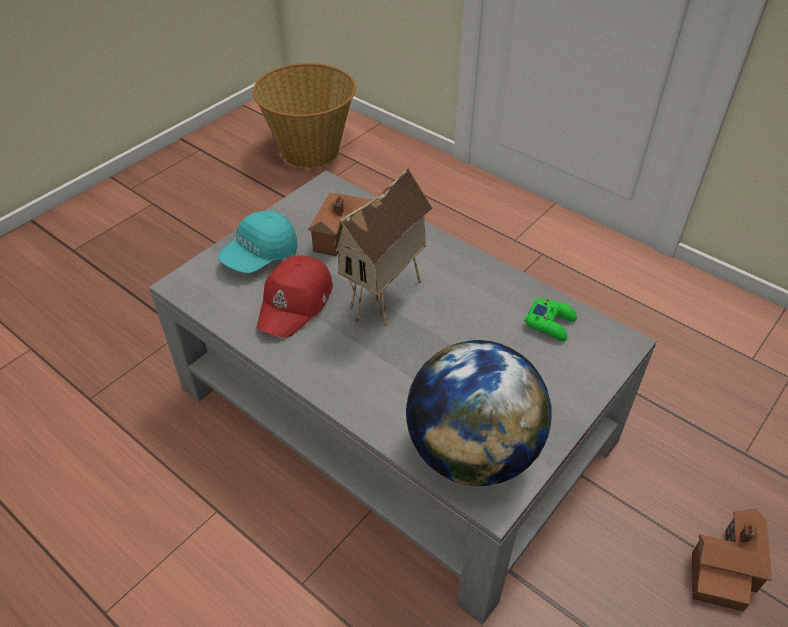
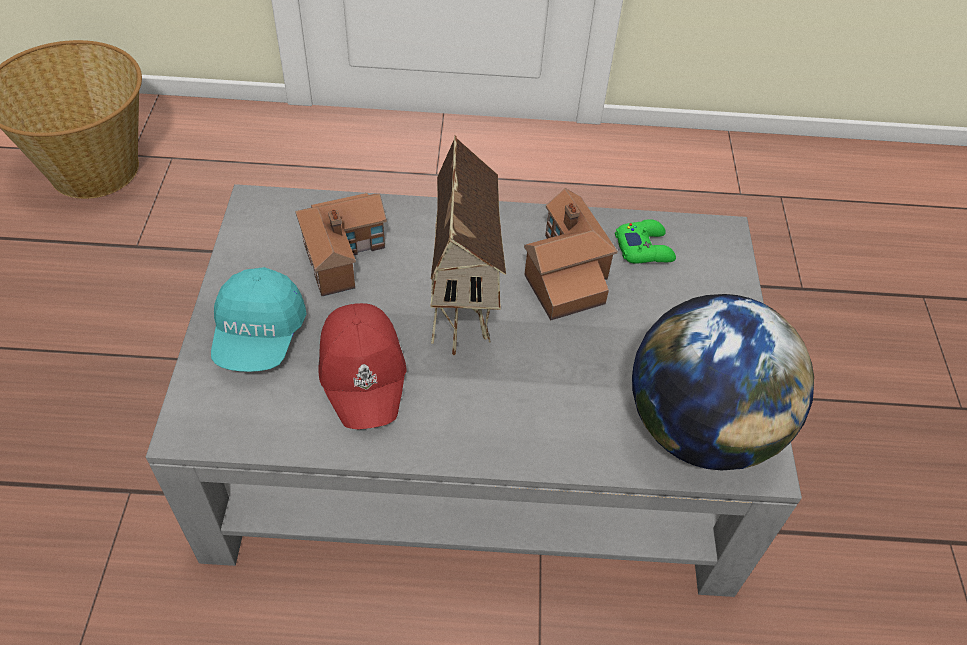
camera: 40 degrees left, 5 degrees up
toy house [692,509,772,611] -> toy house moved to [524,188,618,321]

